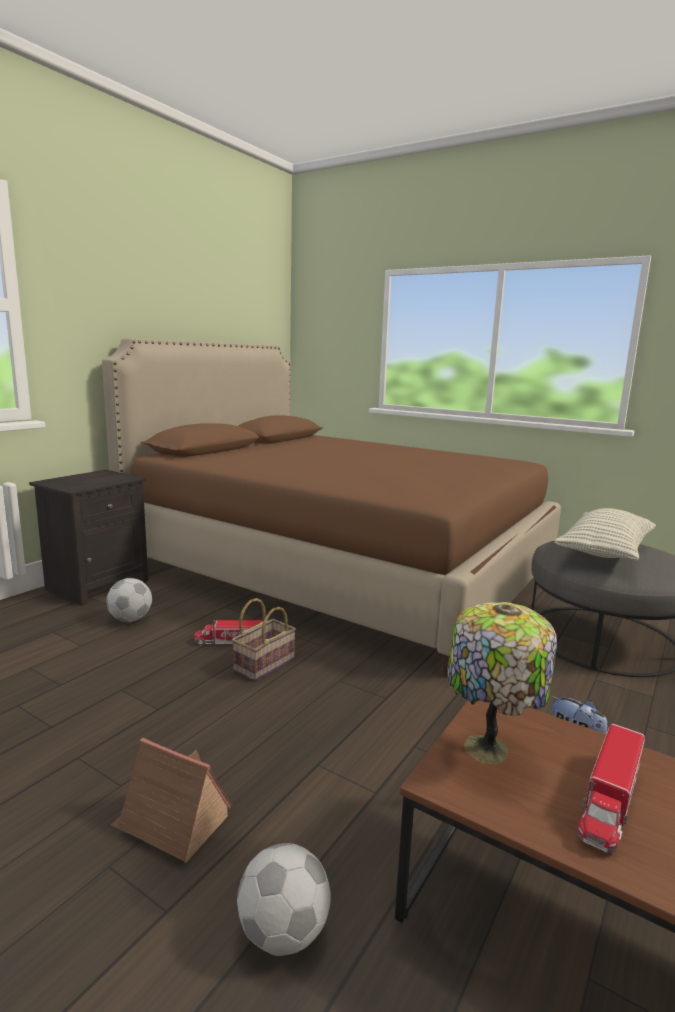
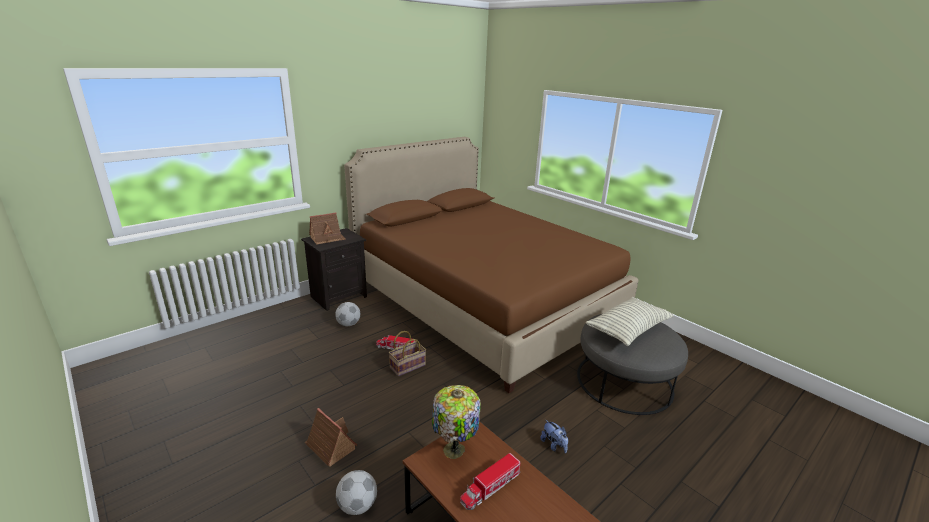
camera: 15 degrees right, 10 degrees up
none -> toy house [309,212,346,244]

